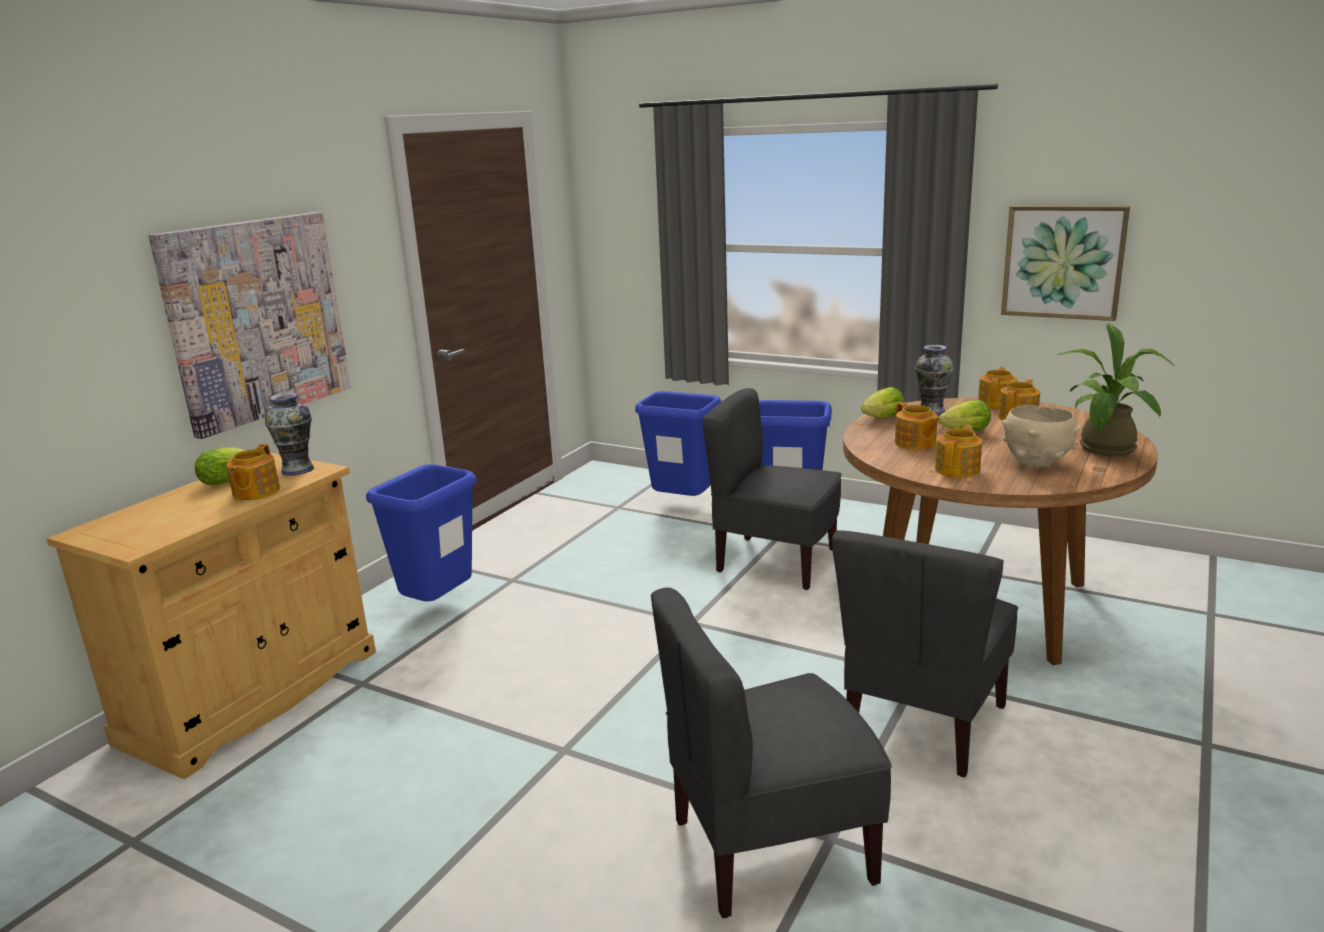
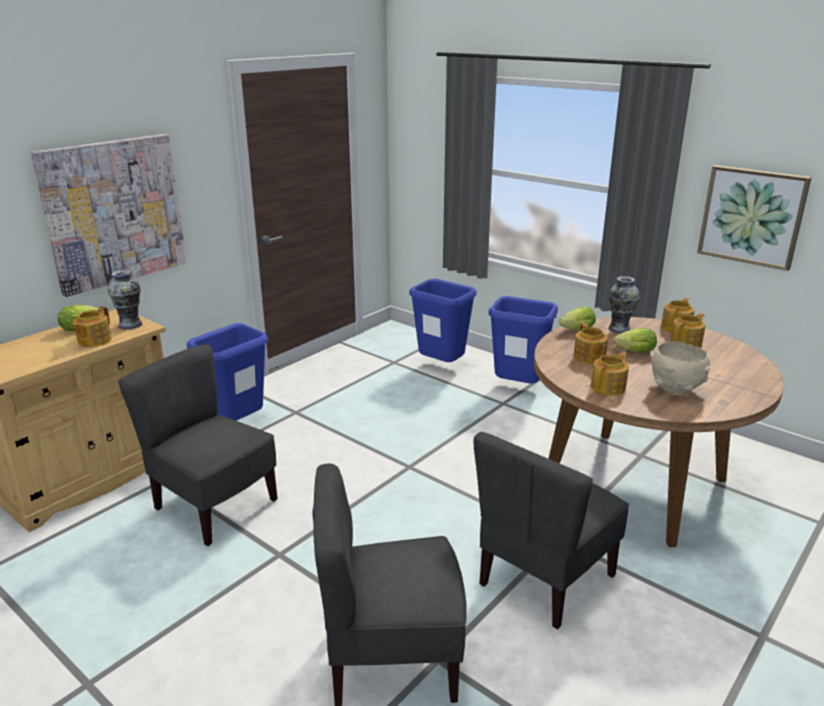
camera: 10 degrees right, 5 degrees up
grey chair [702,388,842,590] -> grey chair moved to [118,344,278,546]
potted plant [1058,323,1175,457] -> none

